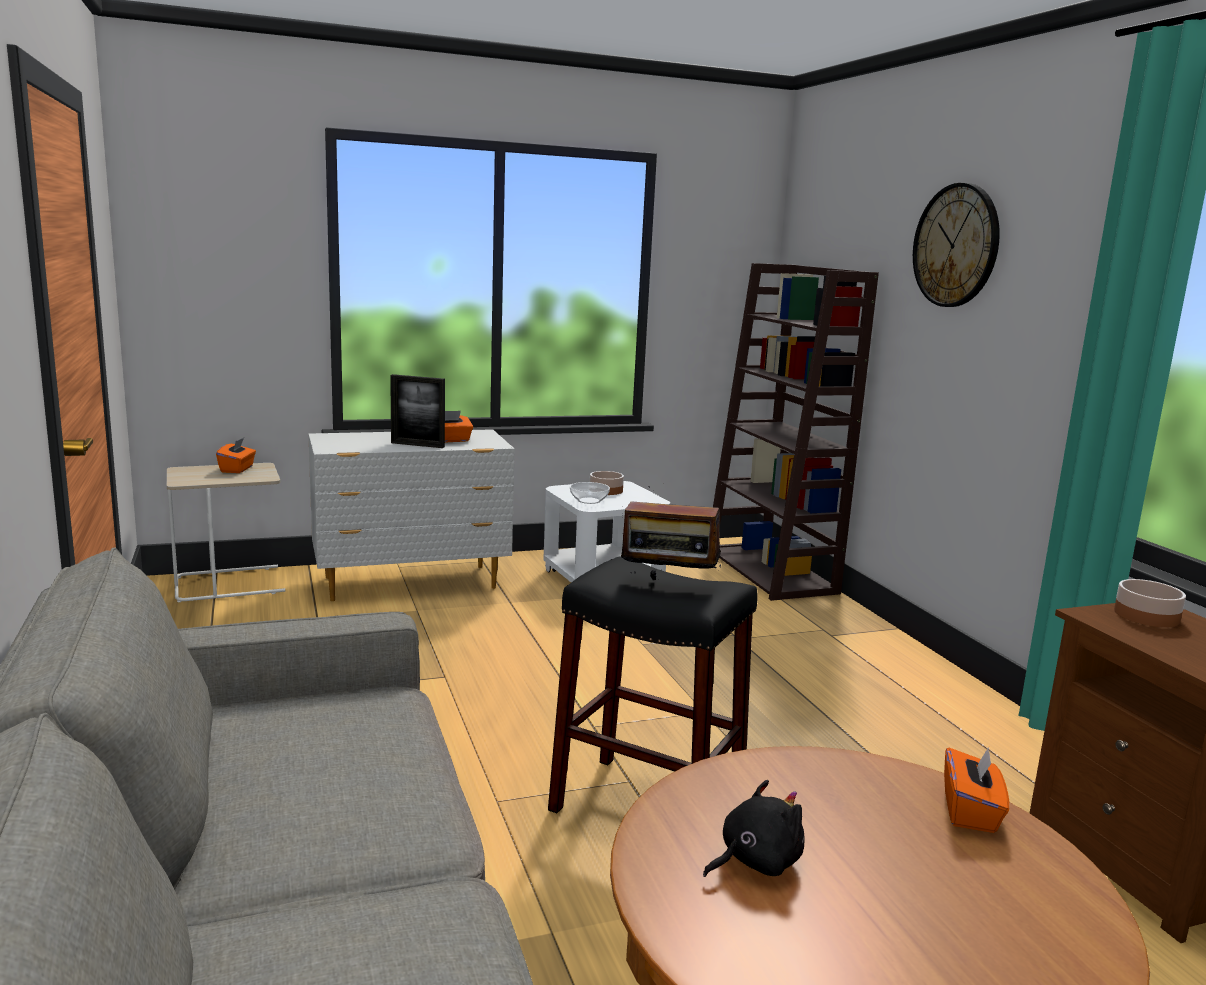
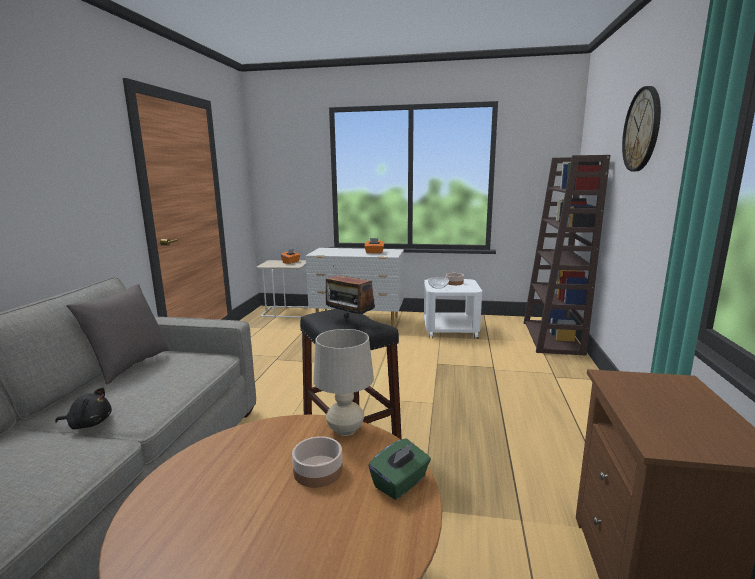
camera: 30 degrees right, 0 degrees up
picture frame [390,374,445,448] -> none
black plush toy [703,780,805,877] -> black plush toy moved to [55,387,112,430]
orange tissue box [944,747,1009,833] -> green tissue box [368,438,431,500]
bowl [1114,579,1186,627] -> bowl moved to [292,436,343,488]
none -> grey pillow [66,284,169,385]
none -> beige table lamp [313,329,374,436]

